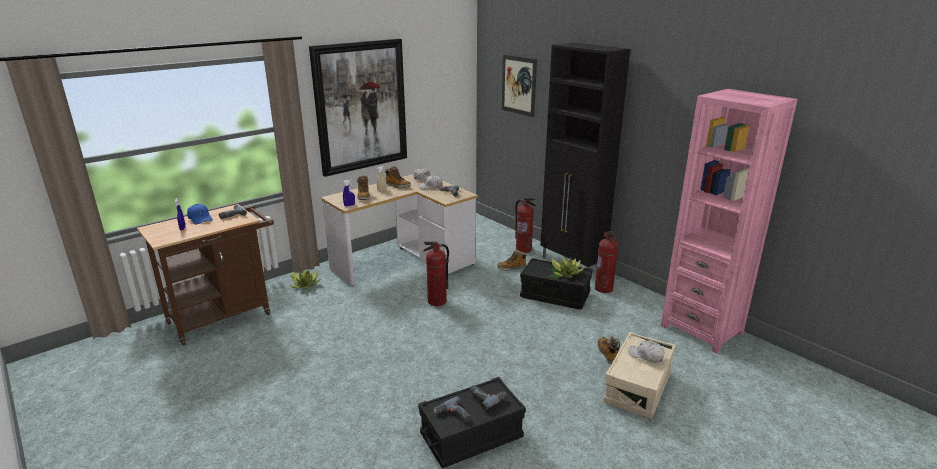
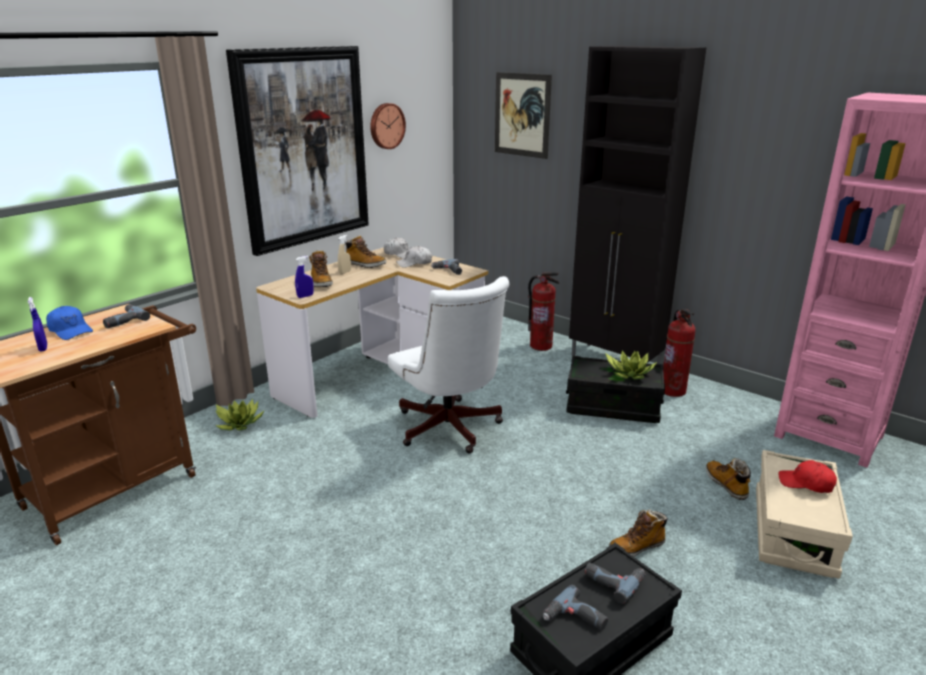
camera: 10 degrees left, 0 degrees up
fire extinguisher [423,242,449,306] -> white office chair [388,276,509,453]
boot [497,250,526,271] -> boot moved to [609,510,668,557]
white cap [628,340,665,363] -> red cap [779,460,837,493]
none -> wall clock [370,103,406,149]

